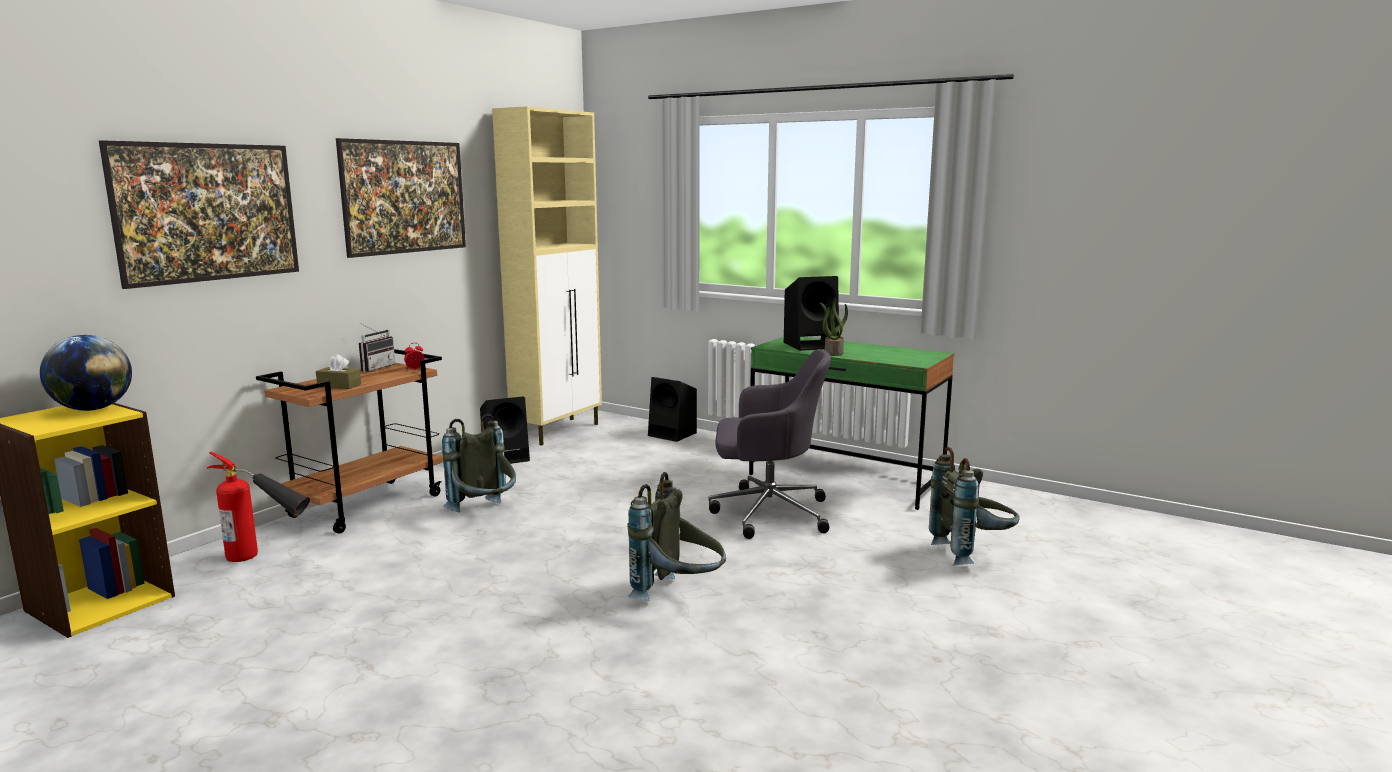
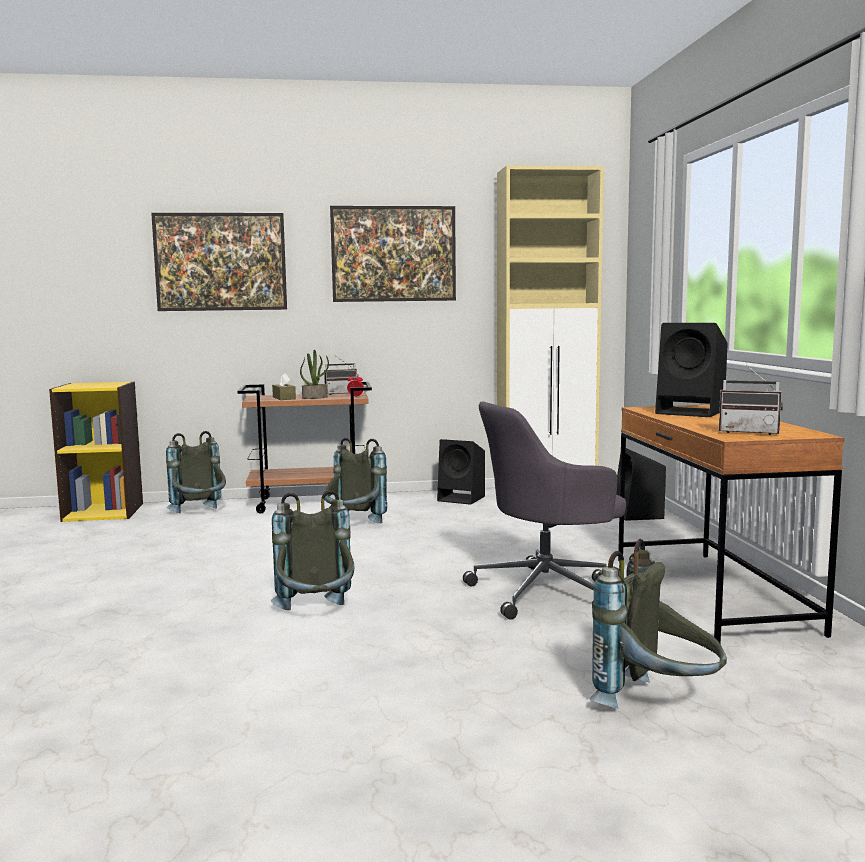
camera: 50 degrees right, 5 degrees down
globe [40,335,132,411] -> none
fire extinguisher [207,451,310,562] -> grey backpack [166,431,226,513]
grey office chair [708,349,831,539] -> grey office chair turned 105 degrees clockwise [463,402,626,620]
green desk [749,337,954,510] -> brown desk [618,405,844,644]
potted plant [820,298,848,356] -> potted plant moved to [300,350,329,399]
none -> radio [719,365,783,435]

